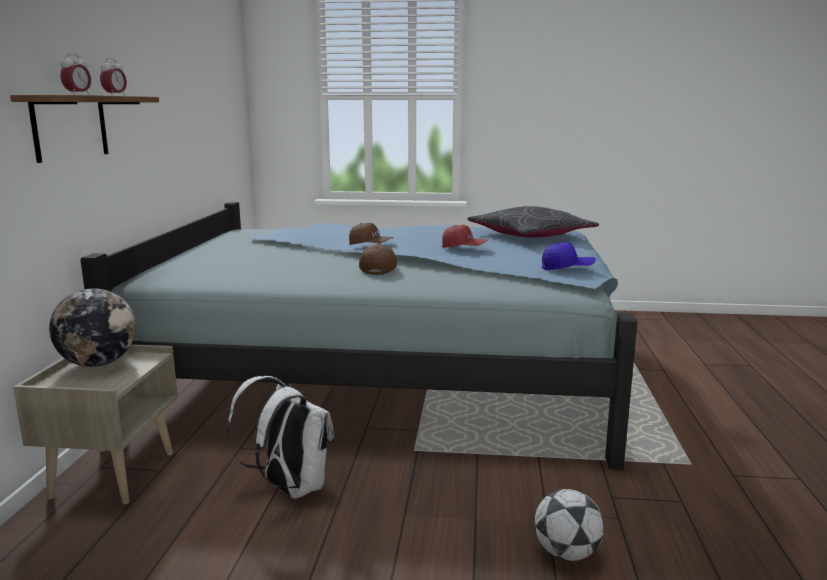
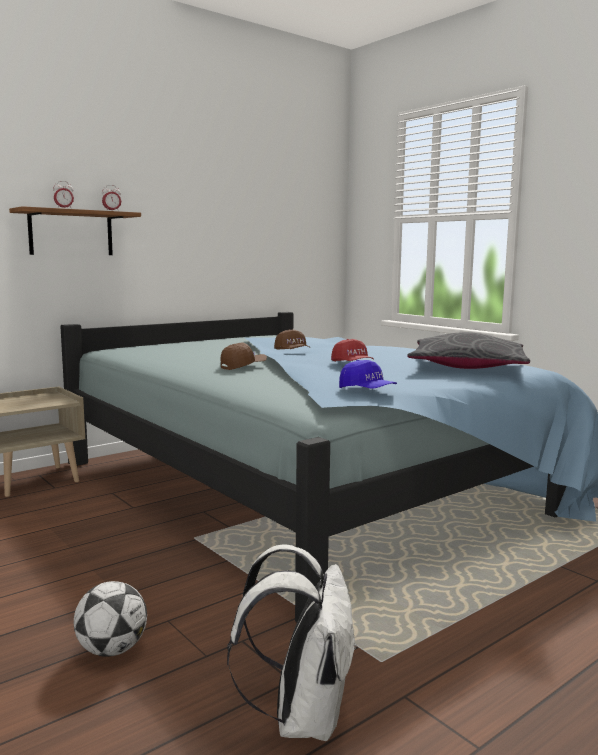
camera: 45 degrees right, 5 degrees down
globe [49,288,136,367] -> none
white backpack [227,376,334,499] -> white backpack moved to [227,544,357,741]

